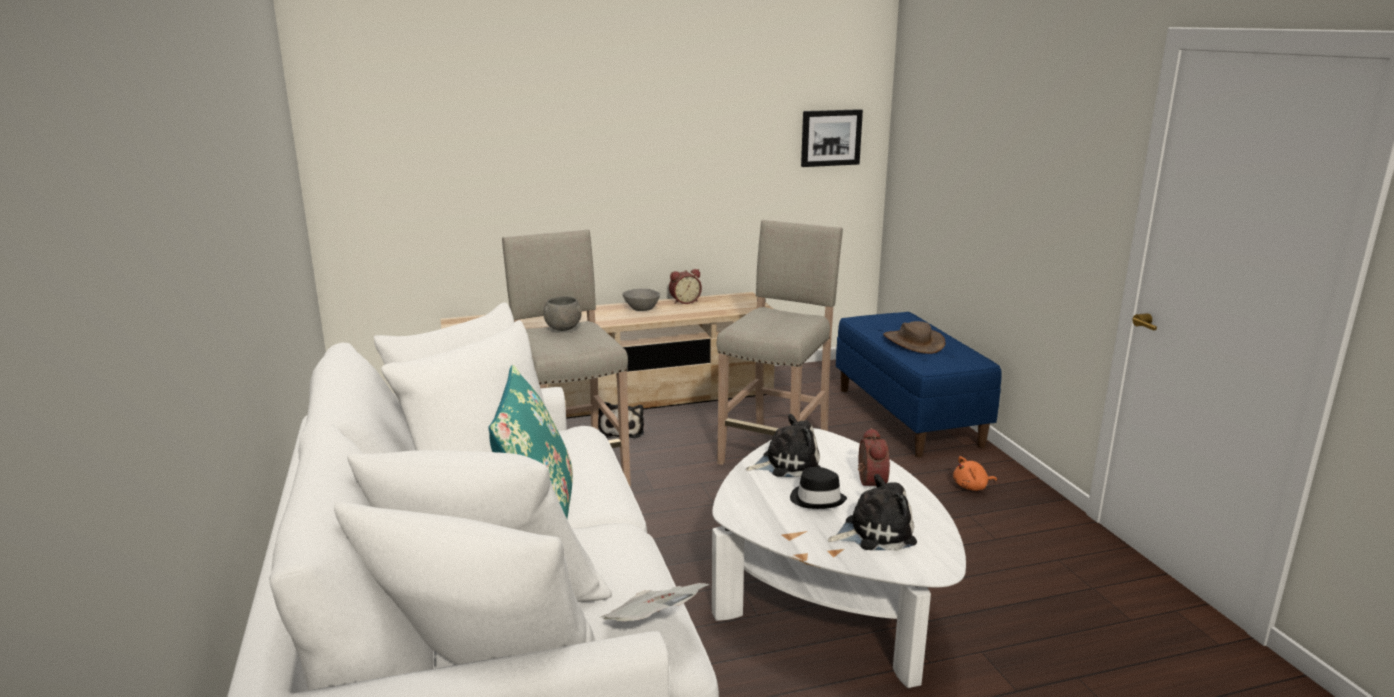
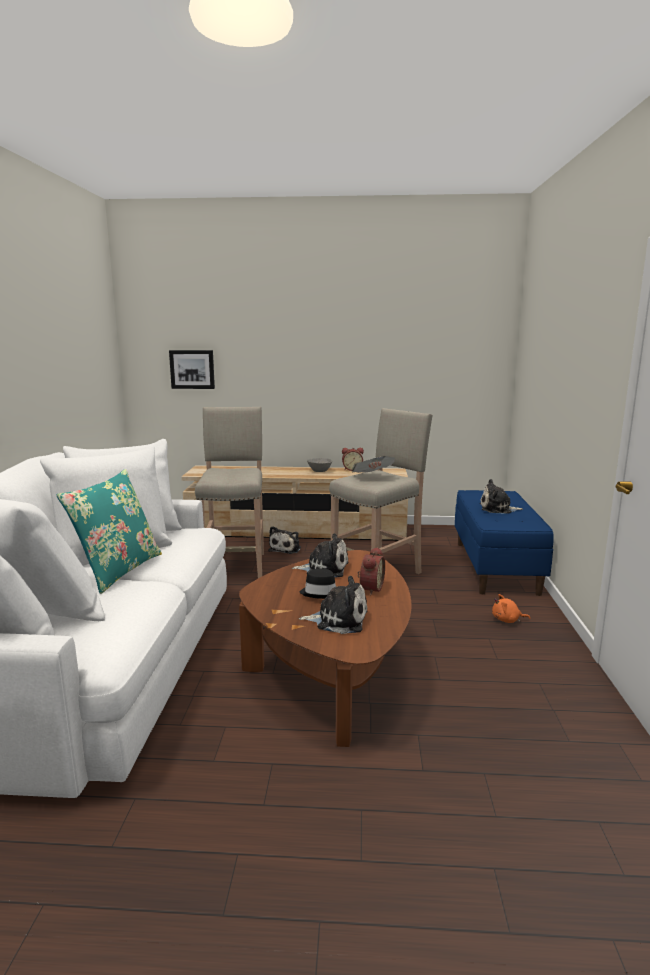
camera: 20 degrees right, 5 degrees down
grey bowl [543,296,581,331] -> none
newspaper [601,583,709,621] -> newspaper moved to [352,456,395,473]
white coffee table [712,428,966,688] -> brown coffee table [239,550,412,747]
picture [801,109,863,167] -> picture moved to [169,350,215,389]
brown hat [883,321,945,354] -> plush toy [480,479,523,514]

